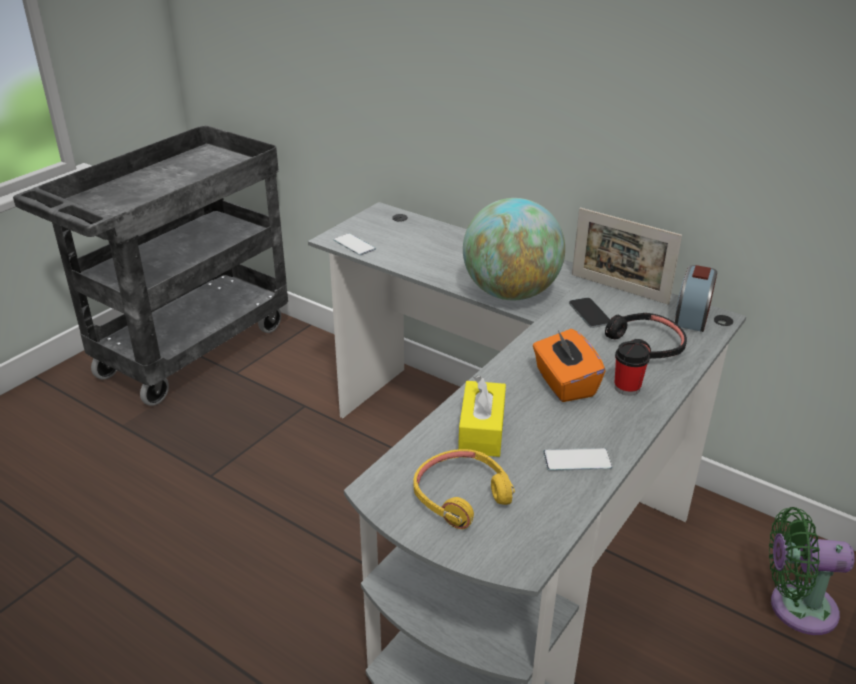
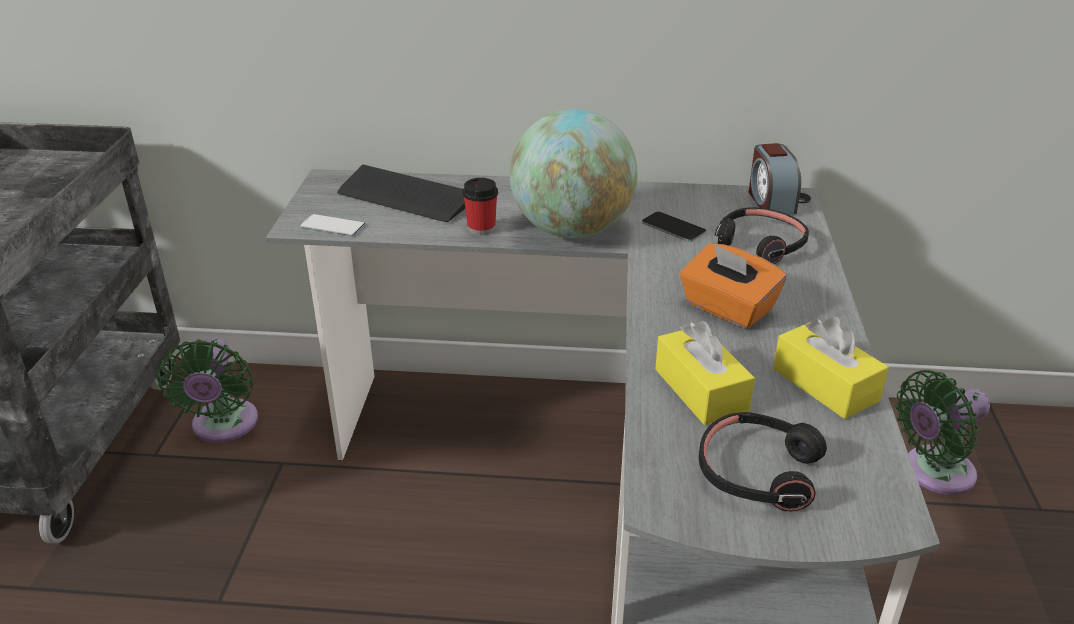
camera: 30 degrees left, 0 degrees up
yellow headphones [414,449,515,529] -> black headphones [699,412,827,511]
phone [543,448,612,471] -> yellow tissue box [773,316,889,419]
picture frame [572,208,682,305] -> none
cup [614,341,650,396] -> cup moved to [462,178,498,236]
none -> green fan [156,337,258,443]
none -> keyboard [337,165,465,222]

